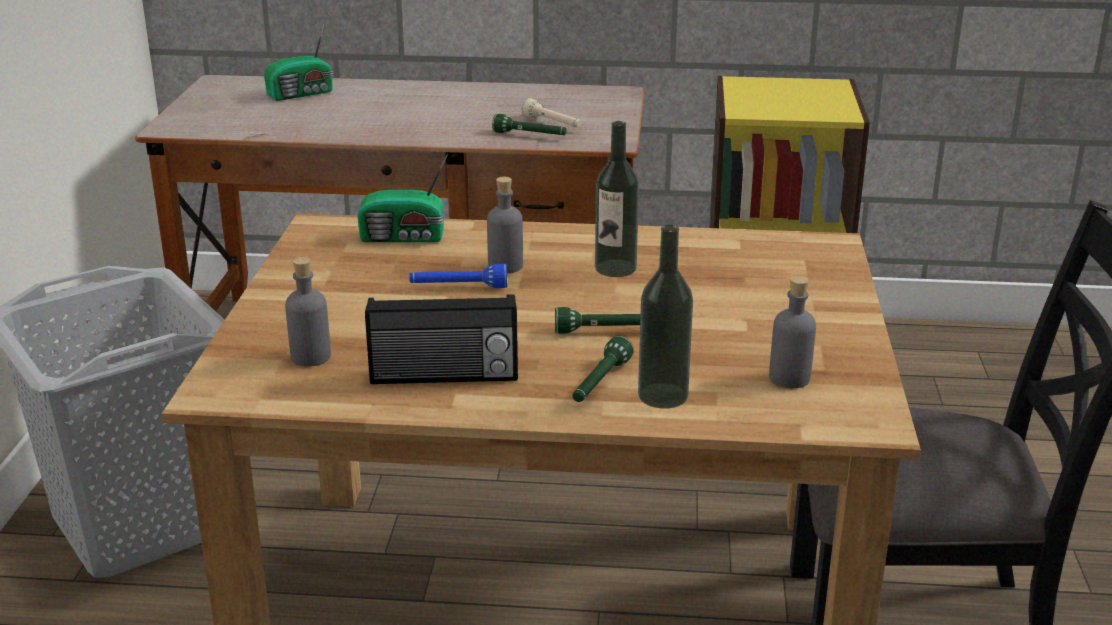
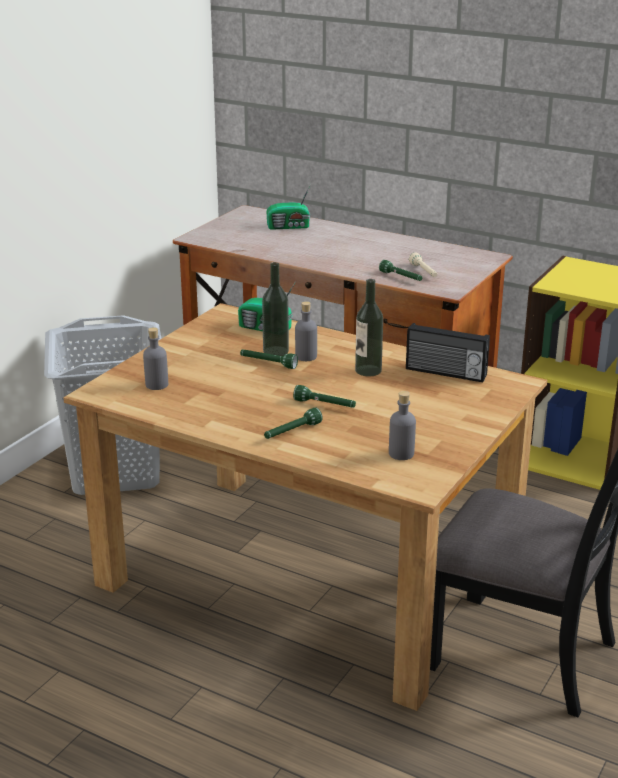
camera: 25 degrees right, 0 degrees up
radio [365,294,518,384] -> radio moved to [406,323,490,382]
blue flashlight [409,264,507,288] -> green flashlight [240,349,298,369]
bottle [638,225,693,409] -> bottle moved to [262,262,289,356]

